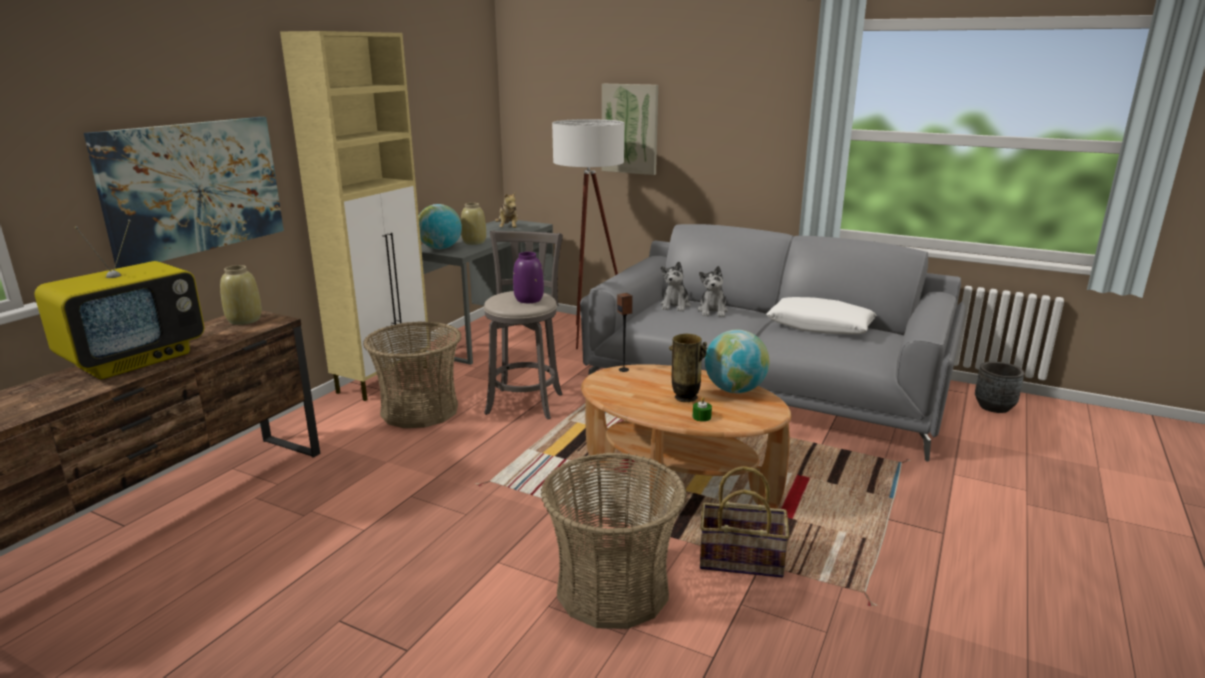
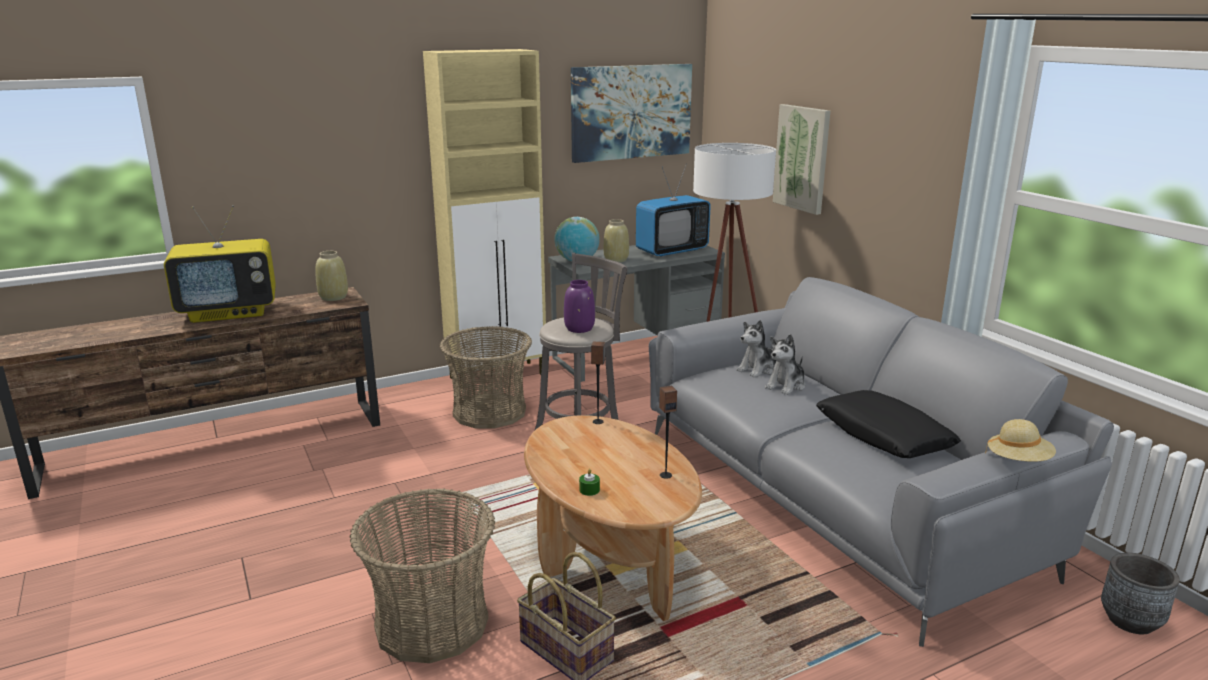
camera: 35 degrees right, 0 degrees up
picture [84,117,284,269] -> picture moved to [571,64,692,163]
plush toy [495,192,518,228] -> television [636,164,711,257]
vase [669,334,707,402] -> none
globe [705,330,770,393] -> speaker [659,385,677,479]
white pillow [766,297,876,334] -> black pillow [816,390,961,458]
none -> beige hat [985,419,1056,462]

